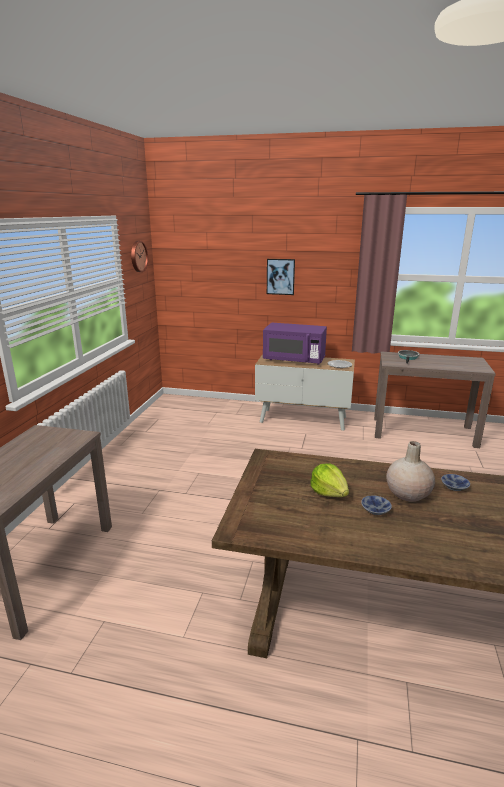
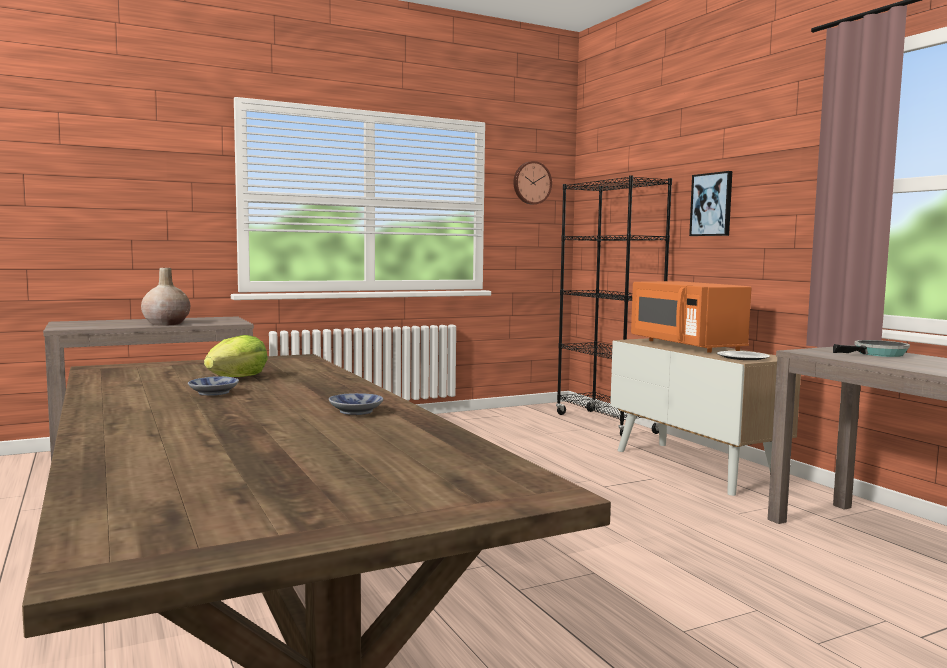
camera: 50 degrees right, 15 degrees down
purple microwave [263,323,327,365] -> orange microwave [631,281,751,353]
beige vase [386,441,435,502] -> beige vase moved to [141,268,190,326]
none -> black bookcase [556,175,672,436]

